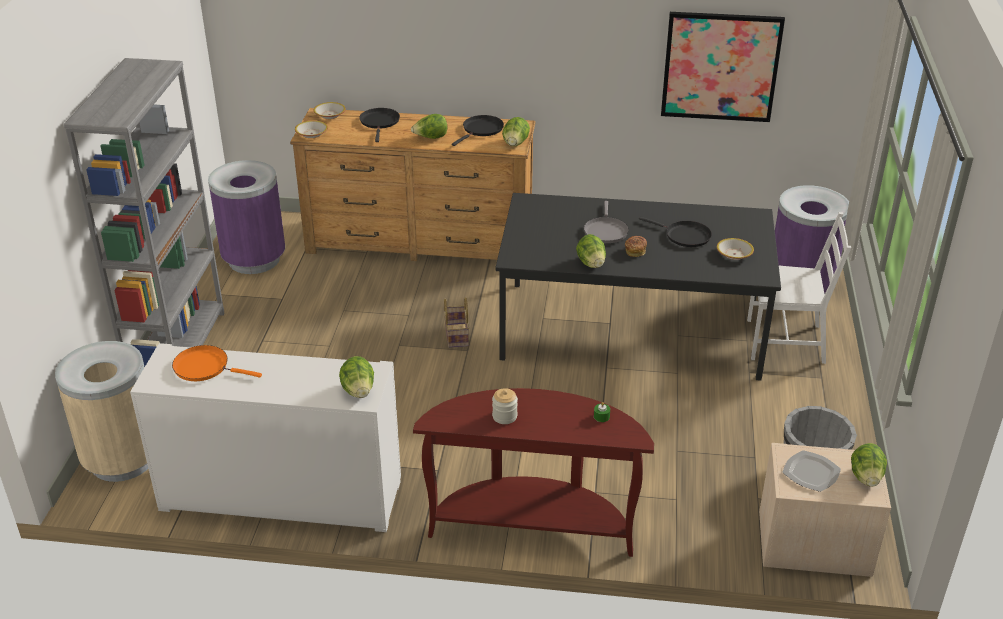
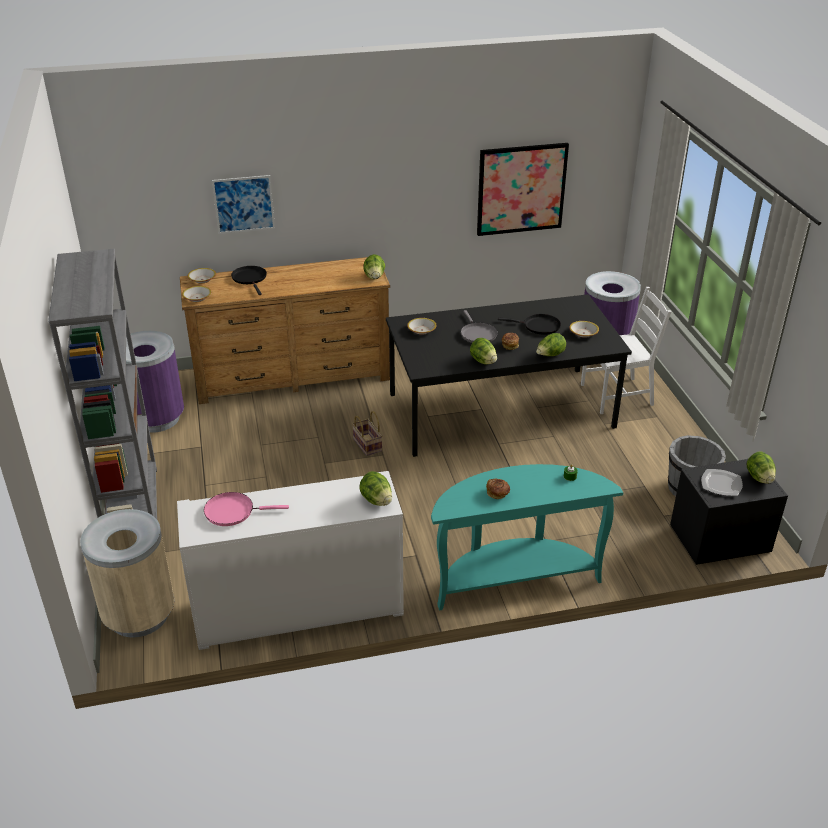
camera: 20 degrees left, 0 degrees up
orange frying pan [172,345,262,381] -> pink frying pan [204,492,289,526]
lettuce [411,114,447,139] -> lettuce moved to [536,333,566,356]
brown console table [413,388,654,557] -> turquoise console table [431,464,623,610]
black frying pan [452,115,504,146] -> none
jar [492,388,518,424] -> bread [486,479,510,499]
beige nightstand [759,443,891,577] -> black nightstand [670,459,788,565]
none -> picture [212,175,275,234]
none -> bowl [407,318,437,335]

